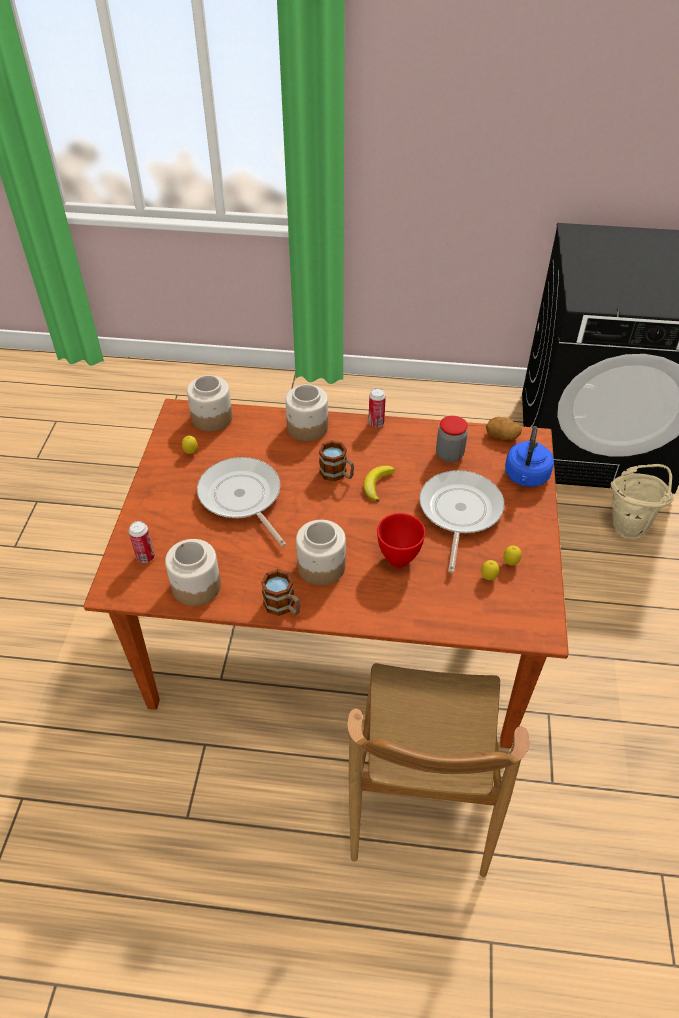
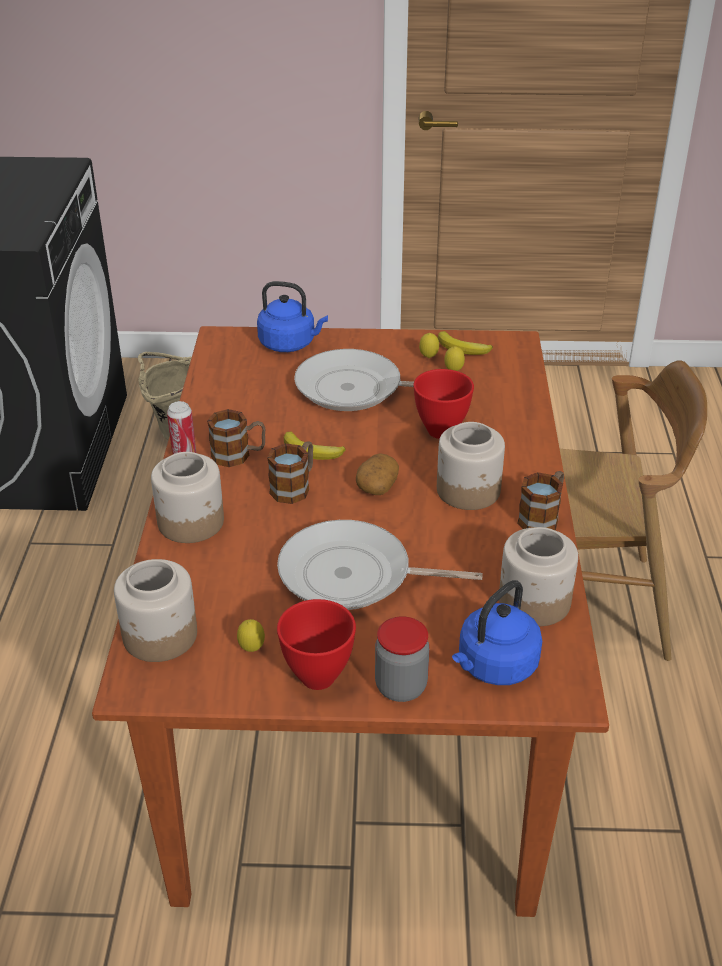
camera: 95 degrees left, 10 degrees down
can [129,521,155,563] -> blue kettle [452,580,542,685]
frying pan [197,457,286,547] -> frying pan turned 45 degrees clockwise [277,520,483,610]
jar [436,416,468,462] -> jar moved to [375,616,430,702]
potato [486,417,522,440] -> potato moved to [356,453,399,495]
none -> mug [207,409,265,467]
none -> red bowl [277,599,356,690]
none -> banana [438,331,493,355]

